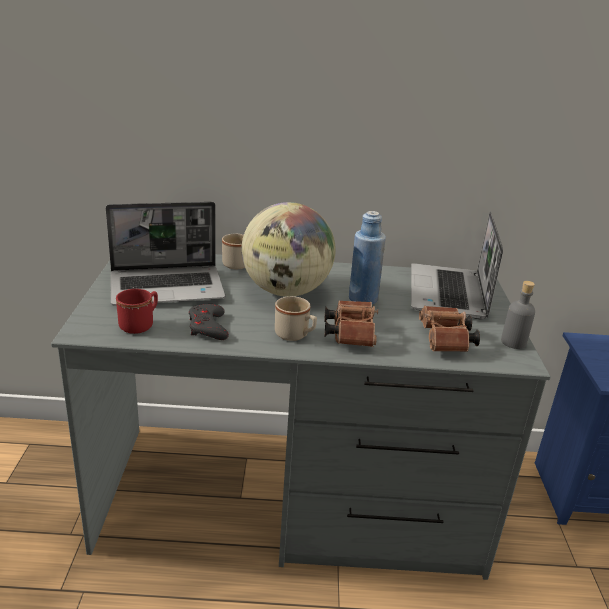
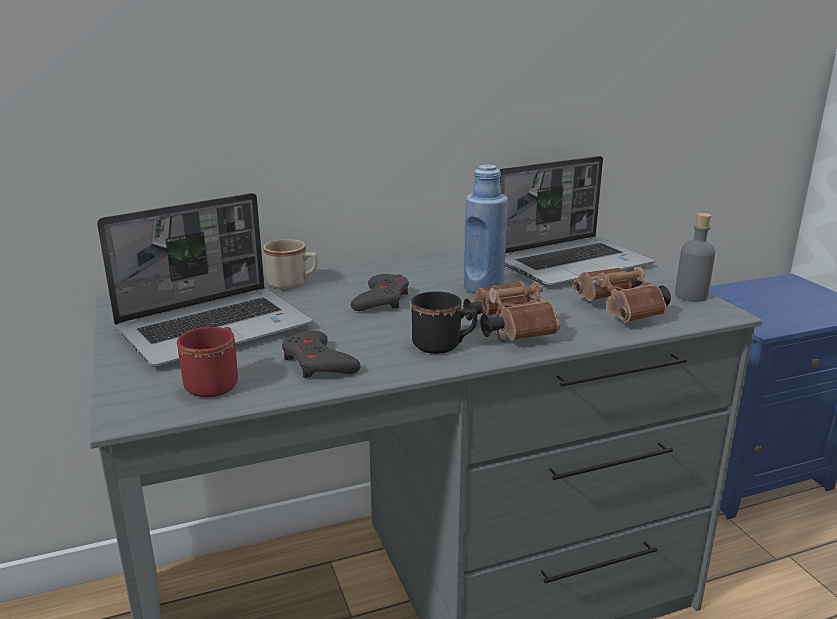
camera: 20 degrees left, 5 degrees down
globe [241,202,336,297] -> grey game controller [351,274,409,311]
beige mug [275,296,317,341] -> black mug [411,292,477,354]
laptop [411,211,503,319] -> laptop turned 105 degrees counterclockwise [499,156,655,286]

